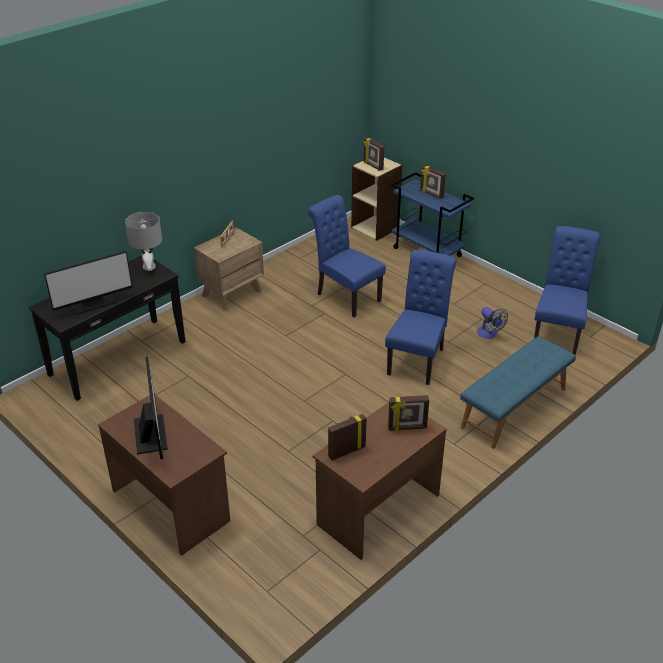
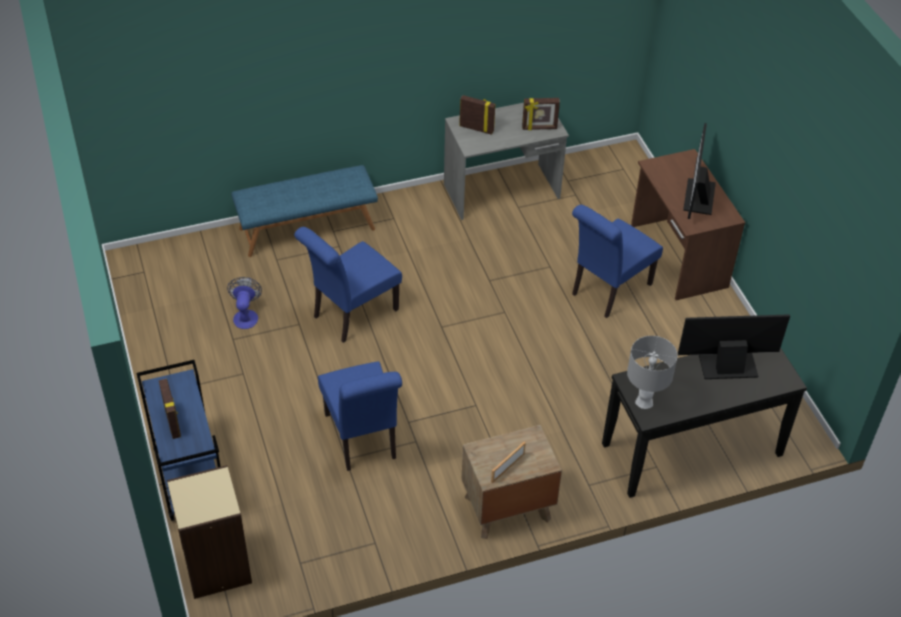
camera: 155 degrees left, 10 degrees up
brown desk [313,402,447,560] -> grey desk [444,103,569,220]
picture frame [363,137,384,171] -> none
blue chair [534,226,600,355] -> blue chair moved to [572,205,663,318]

